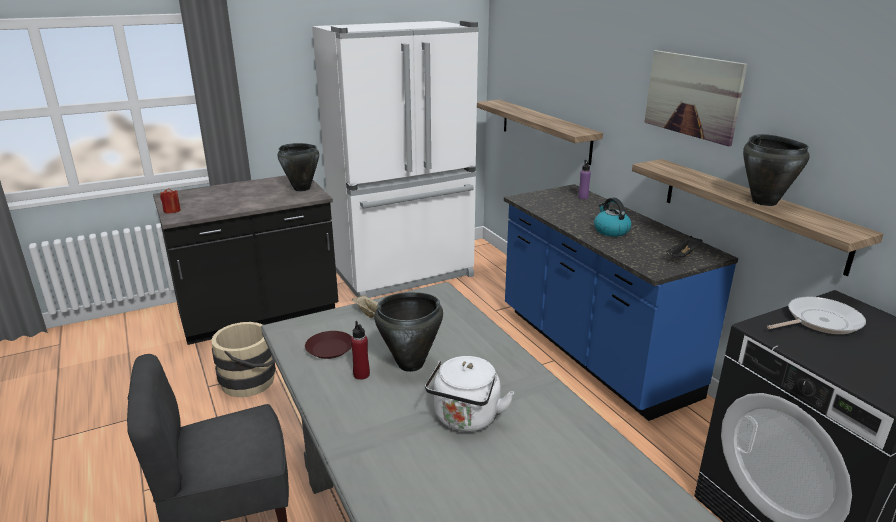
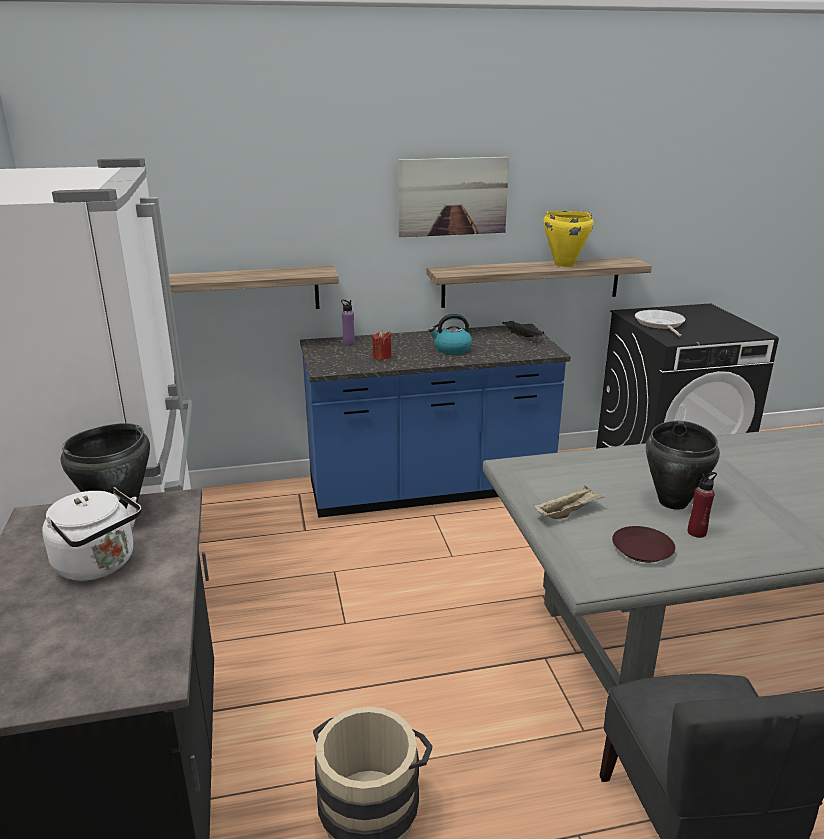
camera: 75 degrees left, 0 degrees up
red candle [160,188,181,213] -> red candle moved to [372,330,392,360]
white kettle [425,356,514,432] -> white kettle moved to [42,487,142,581]
black cooking pot [743,134,810,206] -> yellow cooking pot [543,211,594,267]

